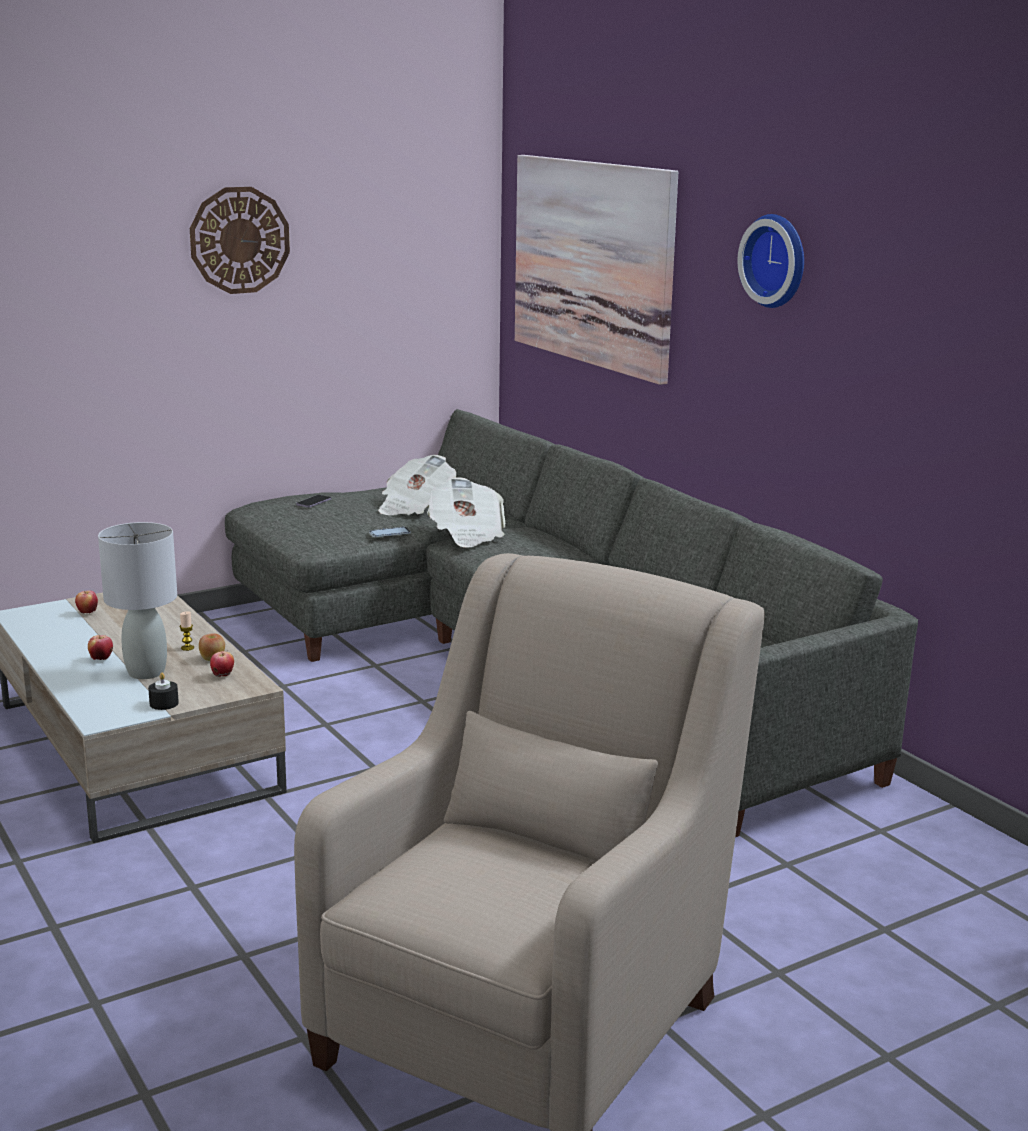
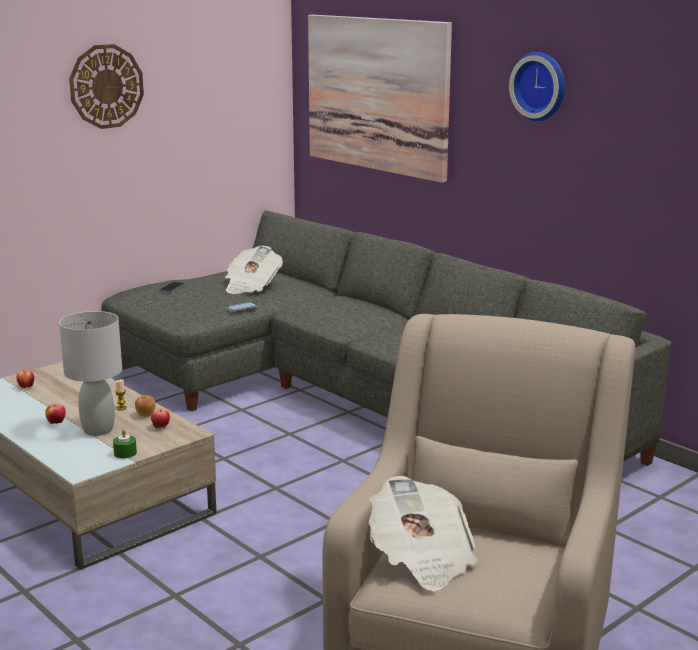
camera: 10 degrees left, 0 degrees up
black candle [148,673,179,710] -> green candle [113,429,137,459]
newspaper [427,477,505,548] -> newspaper moved to [369,476,478,591]

